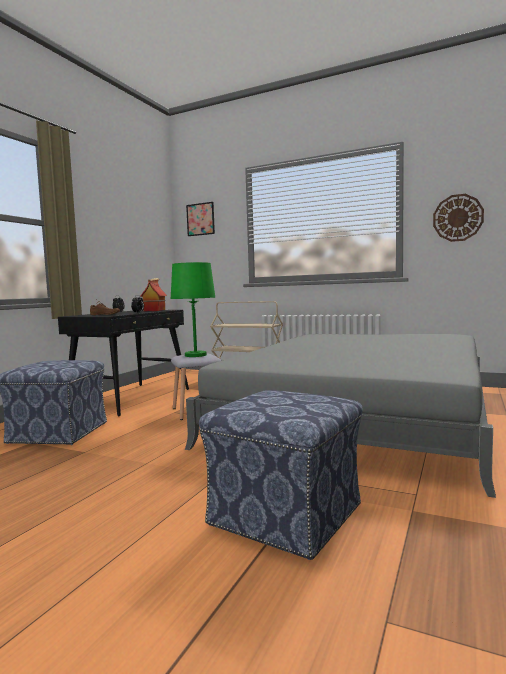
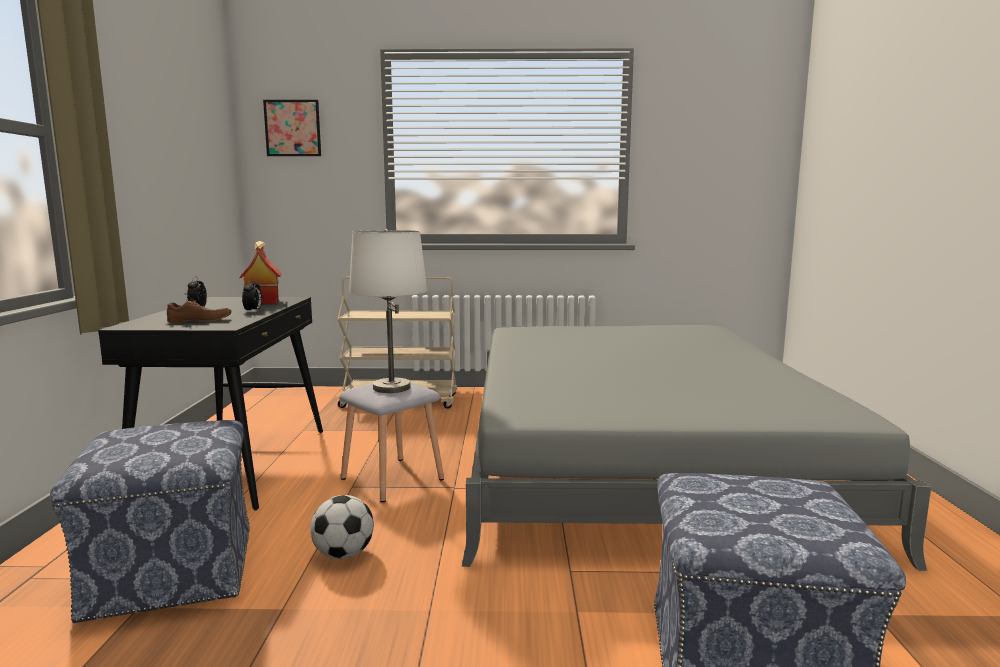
camera: 25 degrees left, 5 degrees up
green table lamp [171,262,215,357] -> white table lamp [349,229,428,393]
wall clock [433,194,484,242] -> none
none -> football [310,495,374,559]

